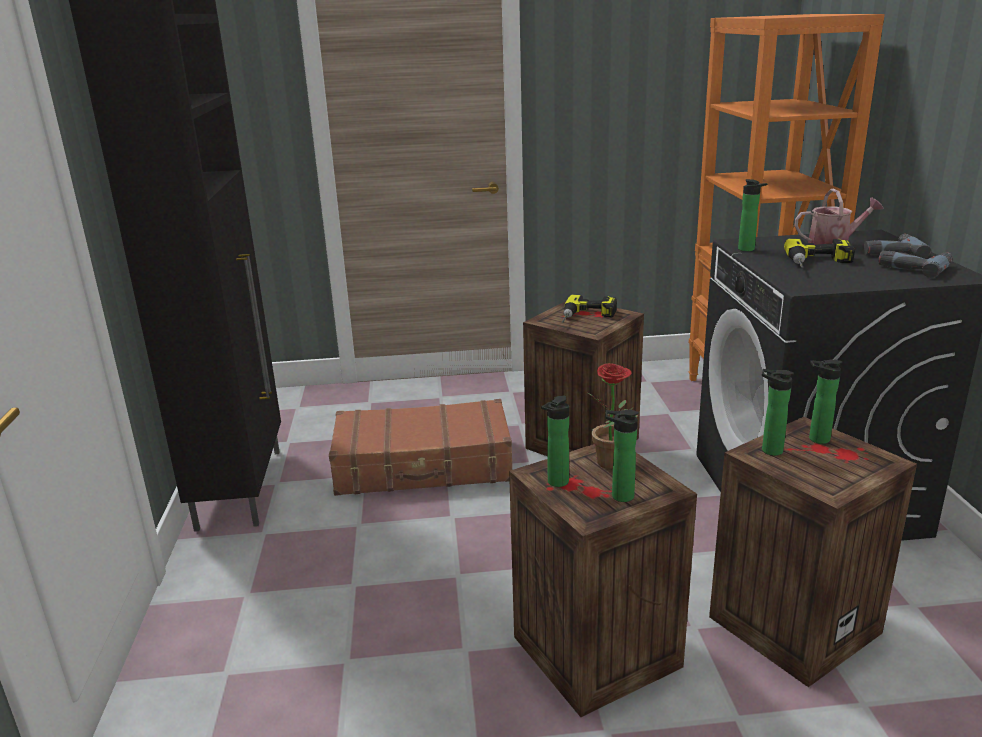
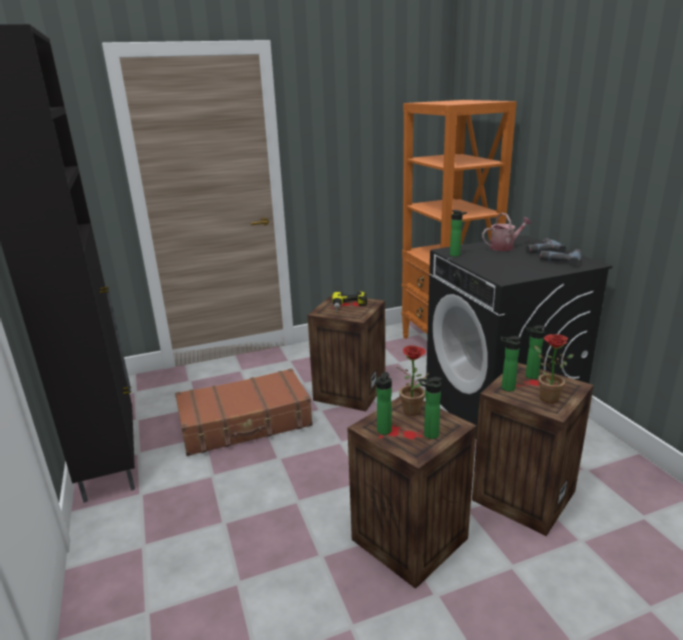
camera: 15 degrees left, 0 degrees up
power drill [784,238,855,269] -> none
none -> potted plant [534,334,573,404]

